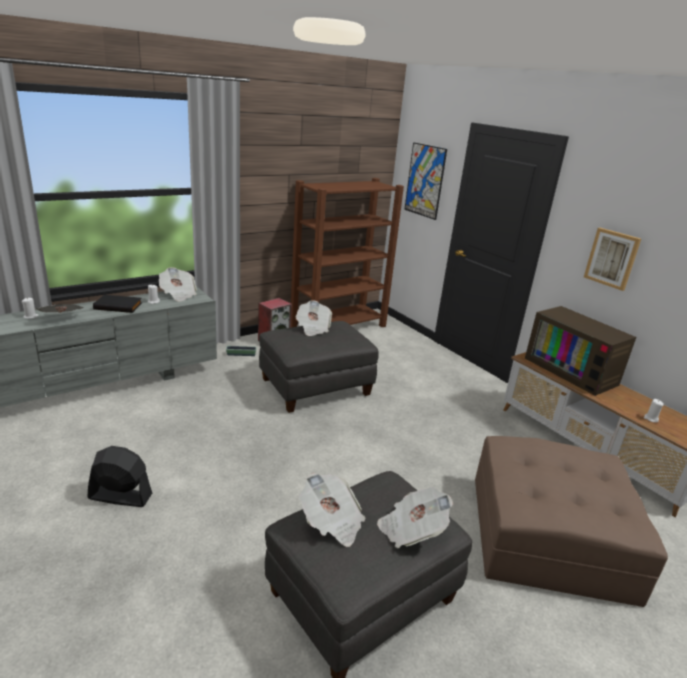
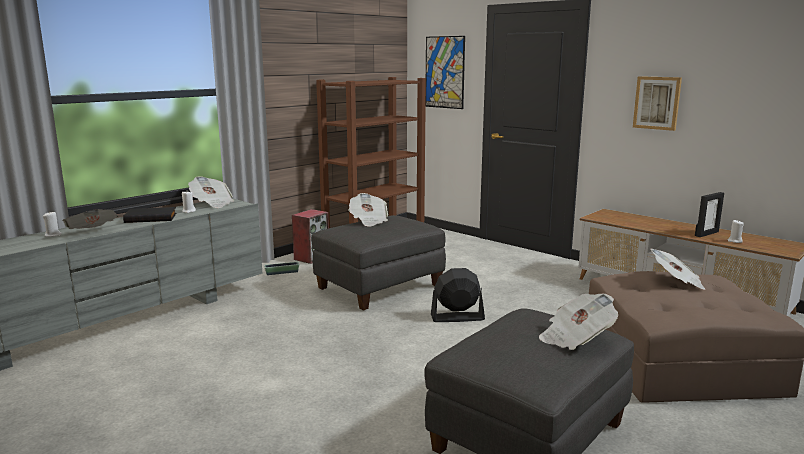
camera: 10 degrees left, 10 degrees down
black fan [87,446,152,507] -> black fan moved to [431,268,485,322]
newspaper [299,473,365,547] -> newspaper moved to [650,249,706,290]
television [525,306,636,396] -> none
none -> picture frame [695,192,724,237]

